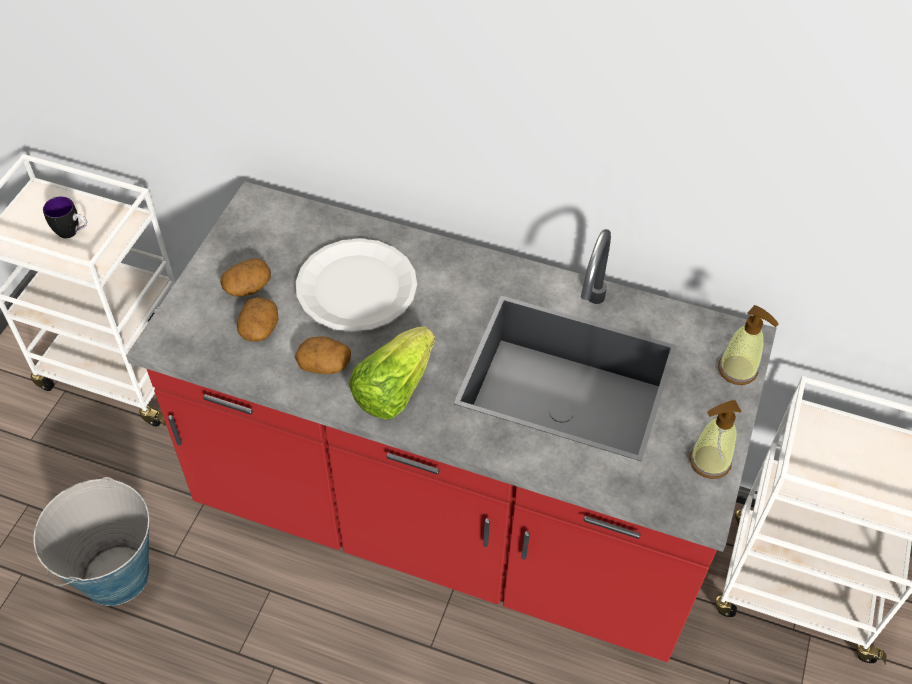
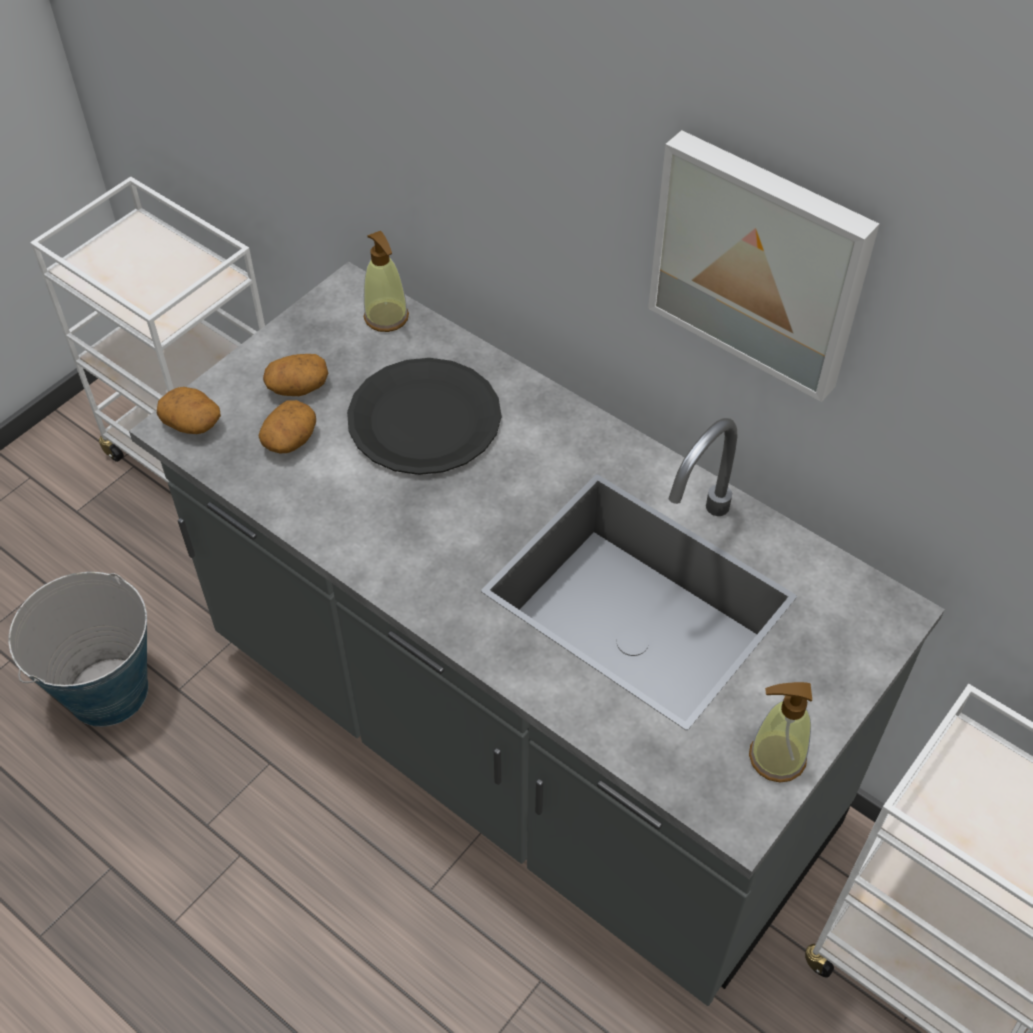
camera: 20 degrees right, 0 degrees up
mug [43,196,87,238] -> none
red counter [126,181,777,662] -> grey counter [129,261,945,1006]
potato [295,336,351,374] -> potato moved to [157,387,221,434]
white plate [296,238,417,332] -> black plate [347,358,501,475]
lettuce [349,327,435,420] -> none
soap dispenser [718,305,779,385] -> soap dispenser moved to [364,231,409,332]
none -> picture [648,130,879,402]

